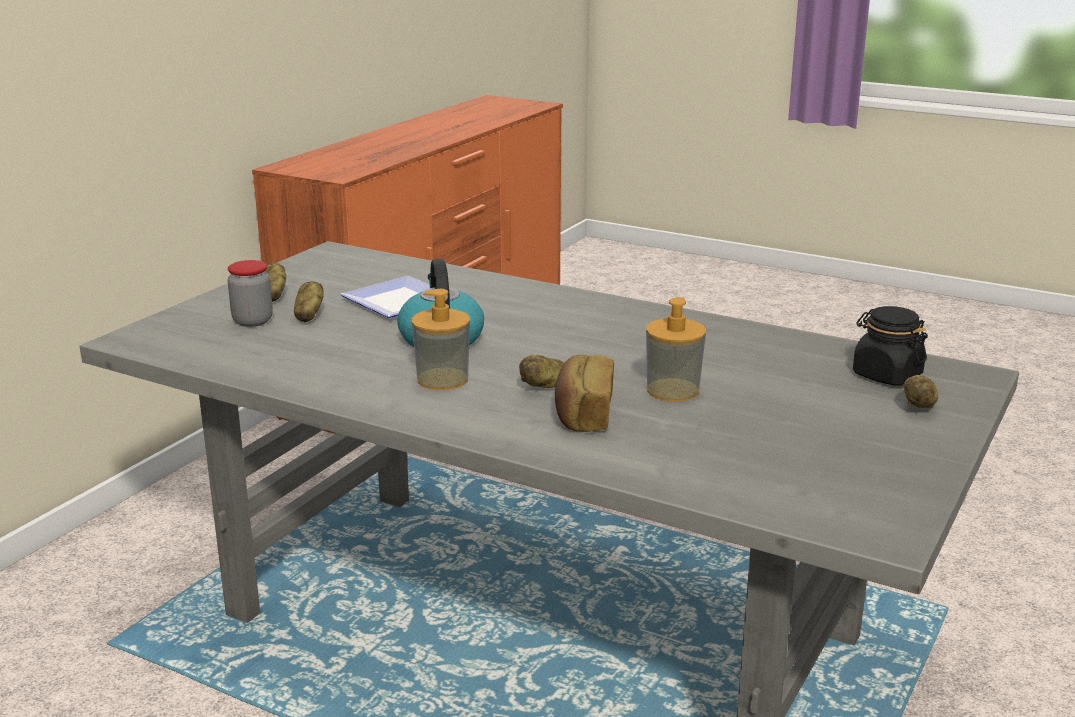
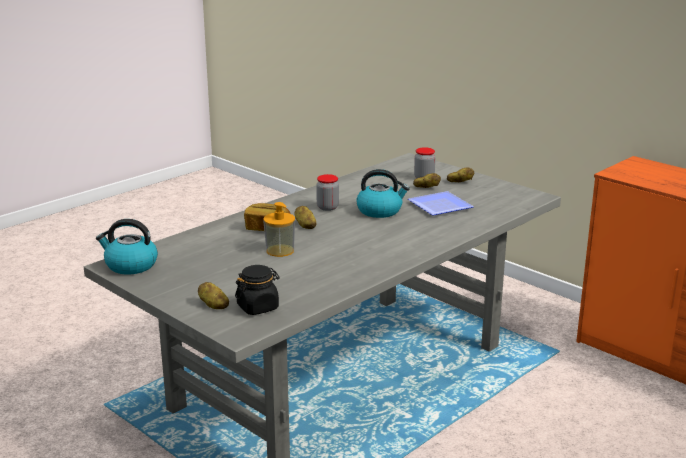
camera: 105 degrees right, 0 degrees up
soap dispenser [412,289,470,390] -> jar [316,174,339,211]
none -> kettle [96,219,158,274]

